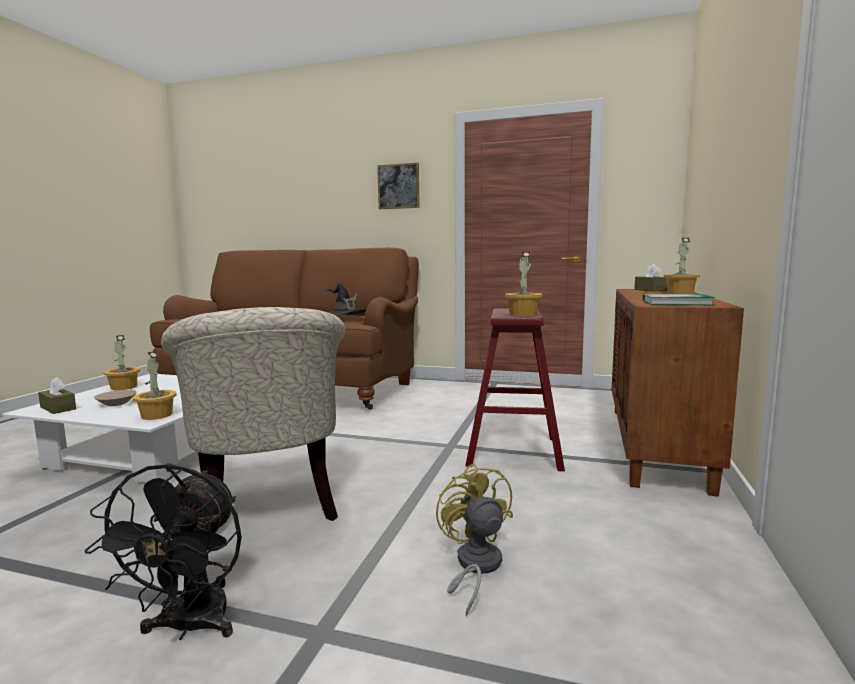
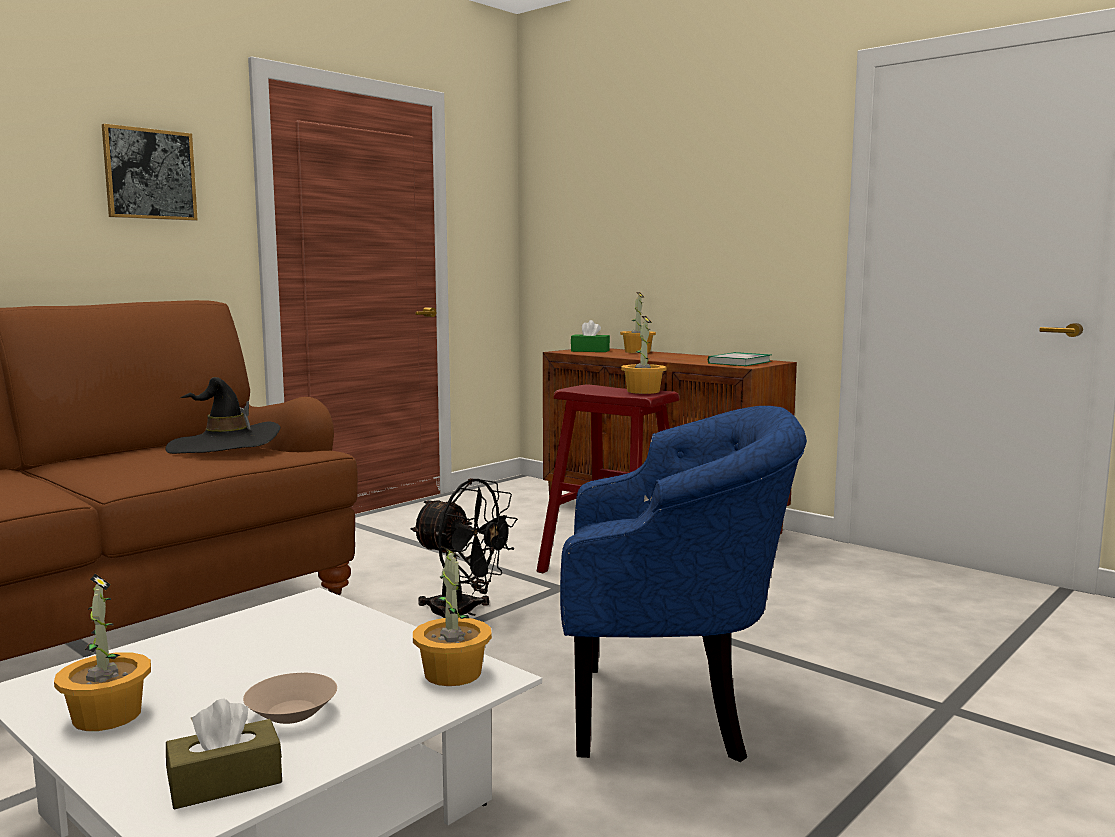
camera: 65 degrees left, 0 degrees up
black fan [85,463,242,640] -> black fan moved to [411,478,518,618]
beige armchair [161,307,345,521] -> blue armchair [560,406,807,762]
yellow fan [436,463,513,616] -> none
brown tissue box [634,264,667,292] -> green tissue box [571,320,610,352]

